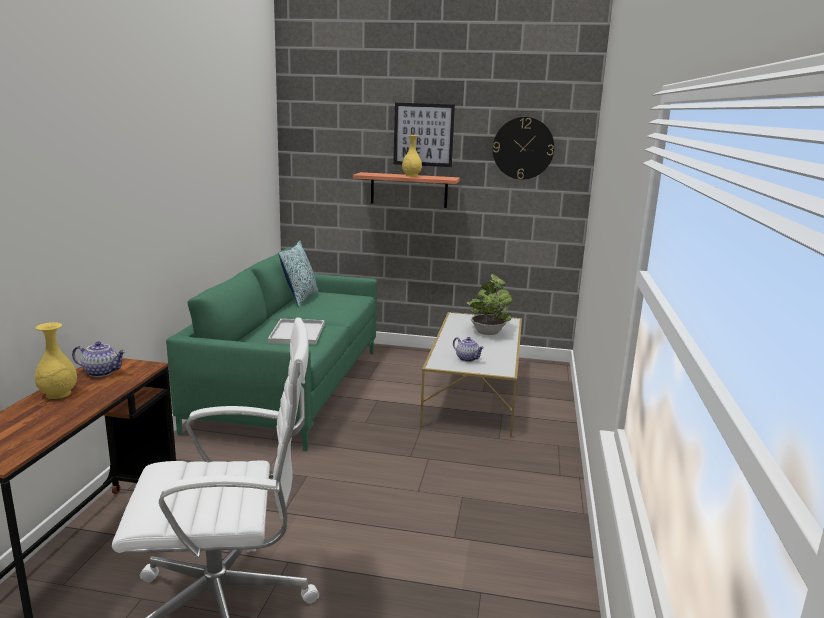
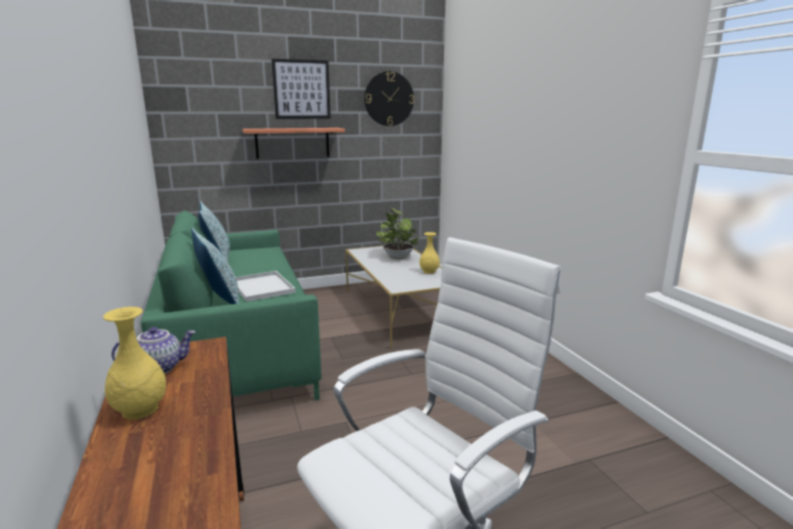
camera: 30 degrees left, 0 degrees up
yellow vase [402,135,422,177] -> yellow vase moved to [419,232,440,274]
teapot [453,337,484,362] -> none
none -> pillow [191,228,239,304]

